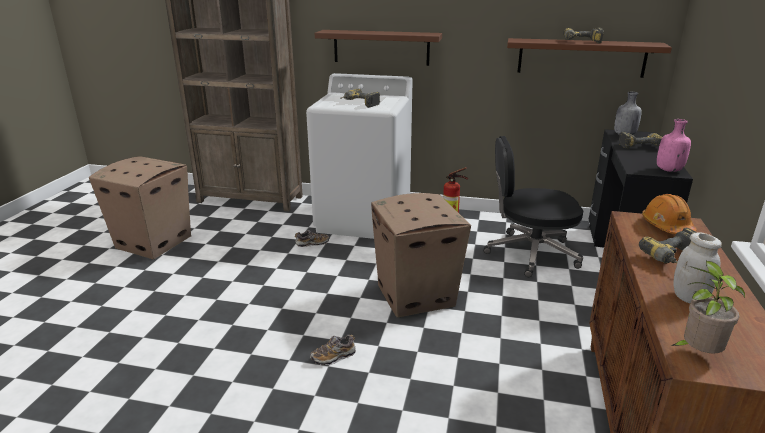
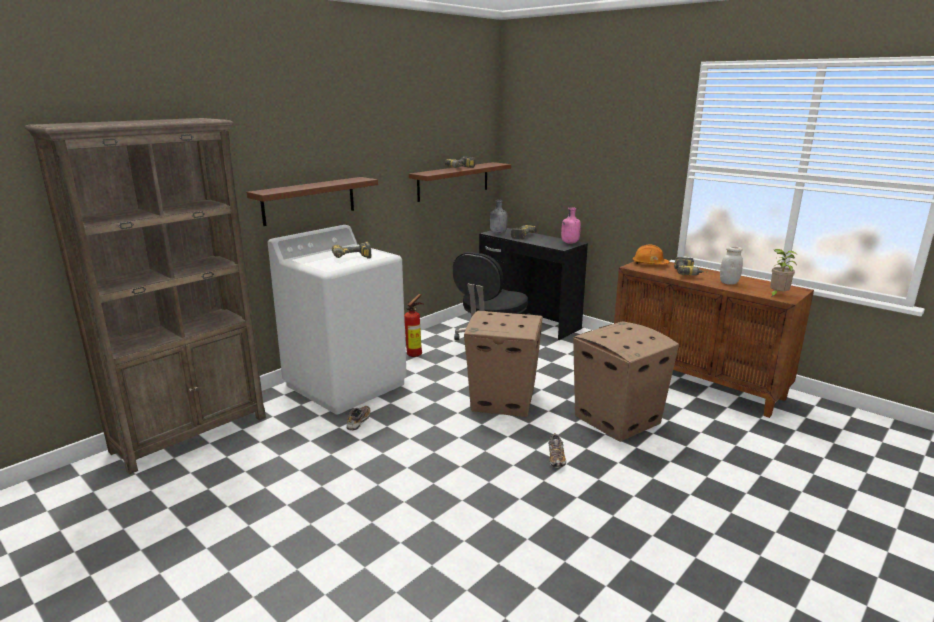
camera: 60 degrees left, 5 degrees down
cardboard box [89,156,191,259] -> cardboard box moved to [573,321,679,442]

